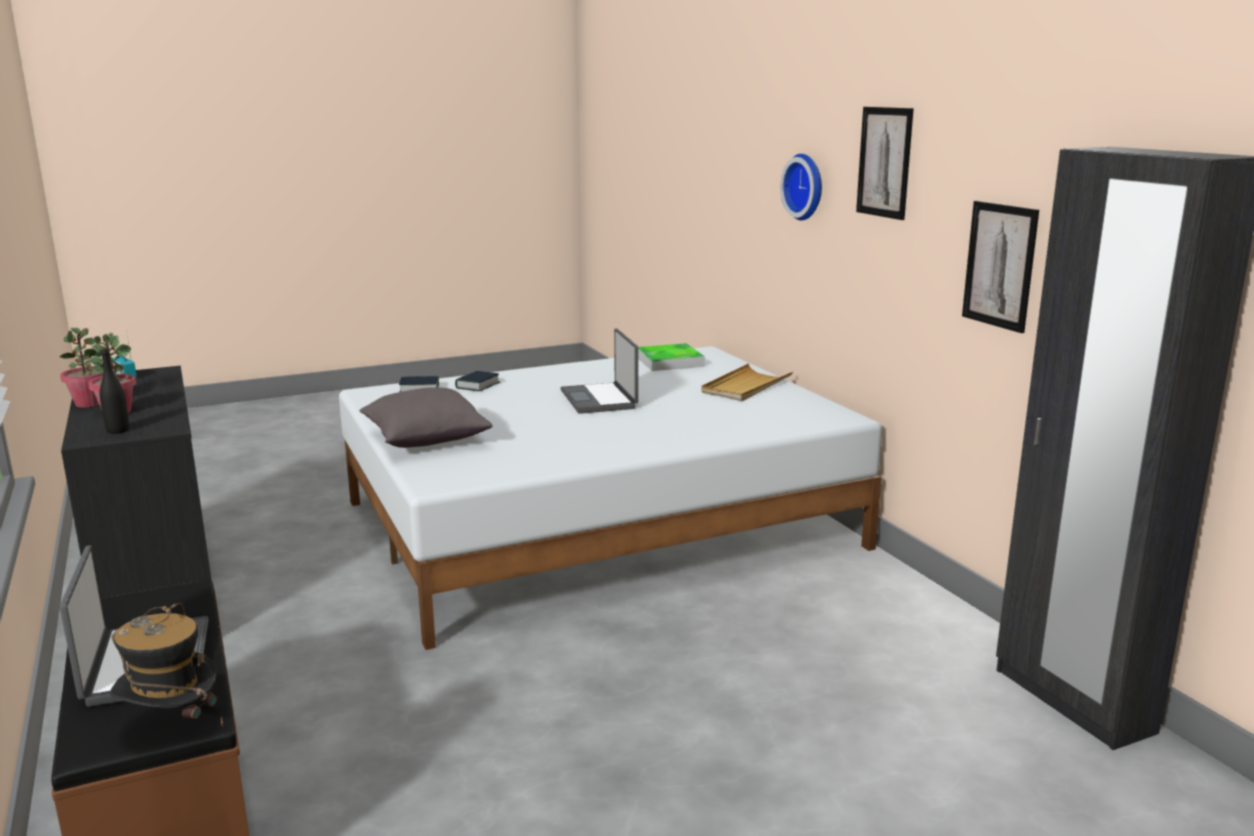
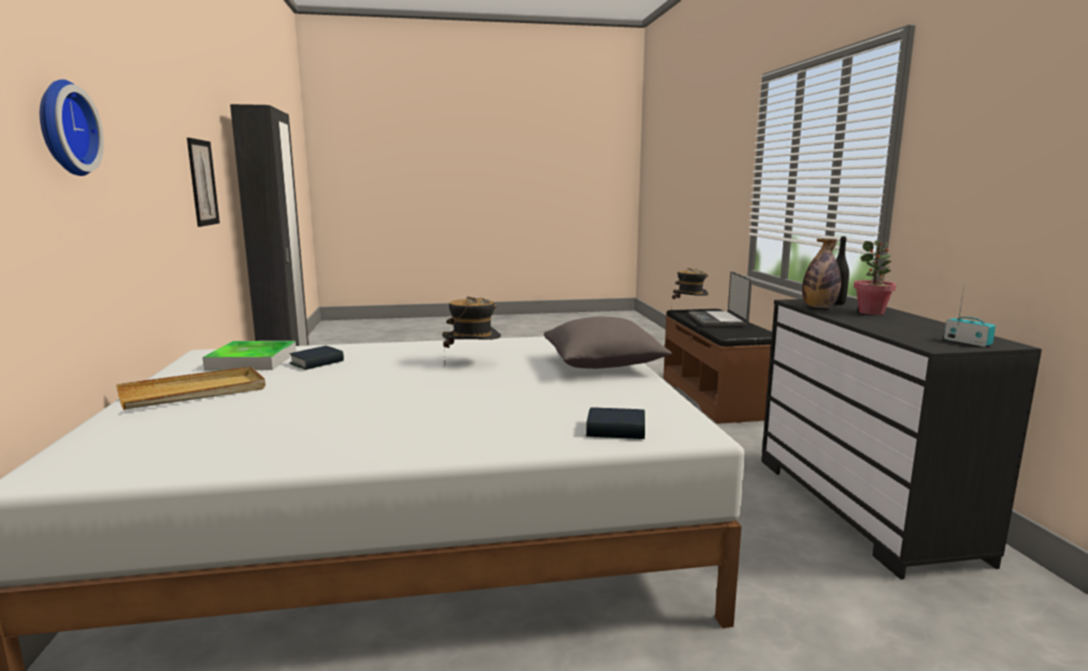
camera: 165 degrees left, 5 degrees down
potted plant [59,328,103,407] -> none
book [455,371,500,391] -> book moved to [289,346,344,370]
laptop [561,328,638,414] -> none
tray [638,343,705,371] -> tray moved to [202,341,296,370]
picture [856,107,914,220] -> none
none -> hat [442,296,501,362]
none -> bottle [802,239,841,308]

